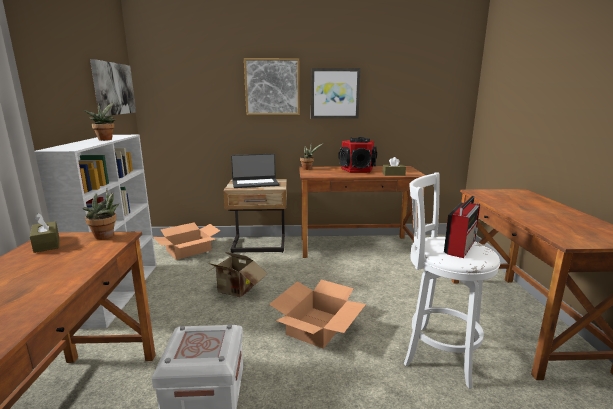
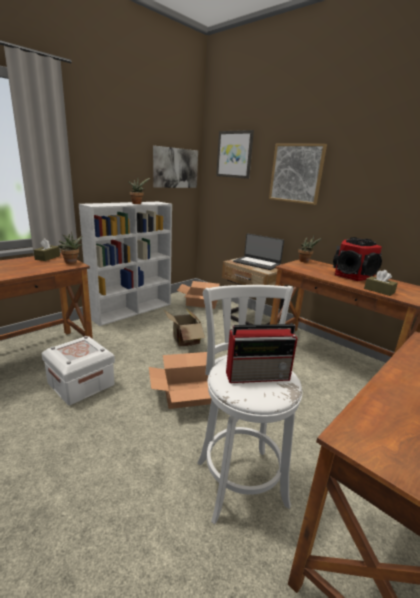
camera: 45 degrees right, 5 degrees up
picture [311,68,361,119] -> picture moved to [216,130,254,179]

